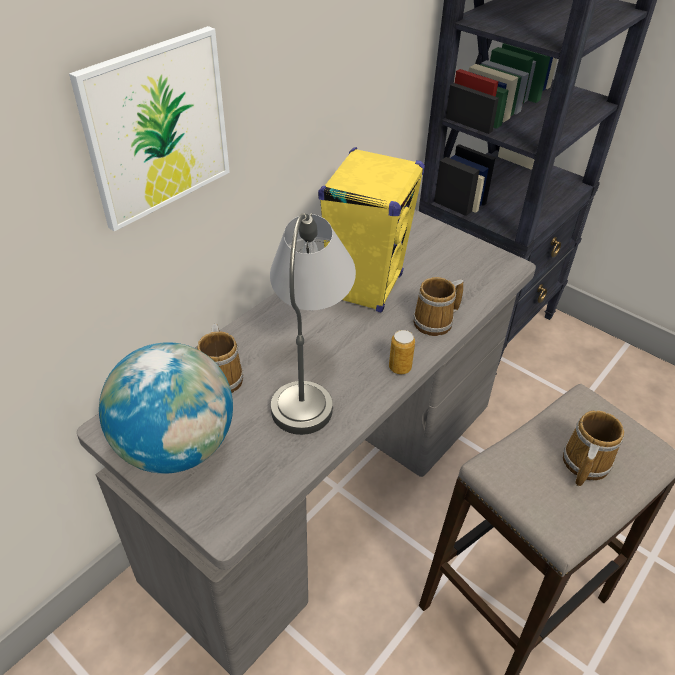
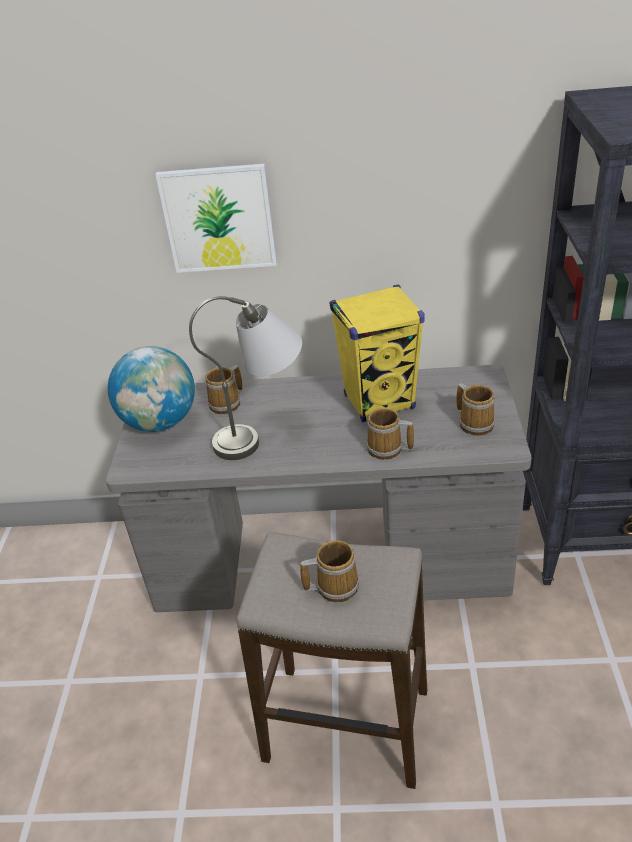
camera: 55 degrees right, 5 degrees down
can [389,330,415,374] -> none
none -> mug [456,383,495,435]

